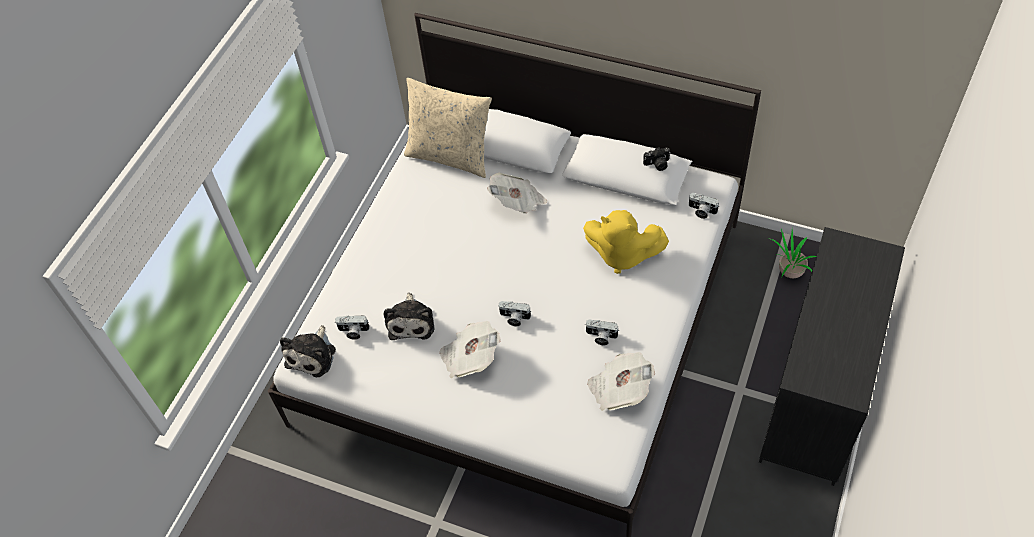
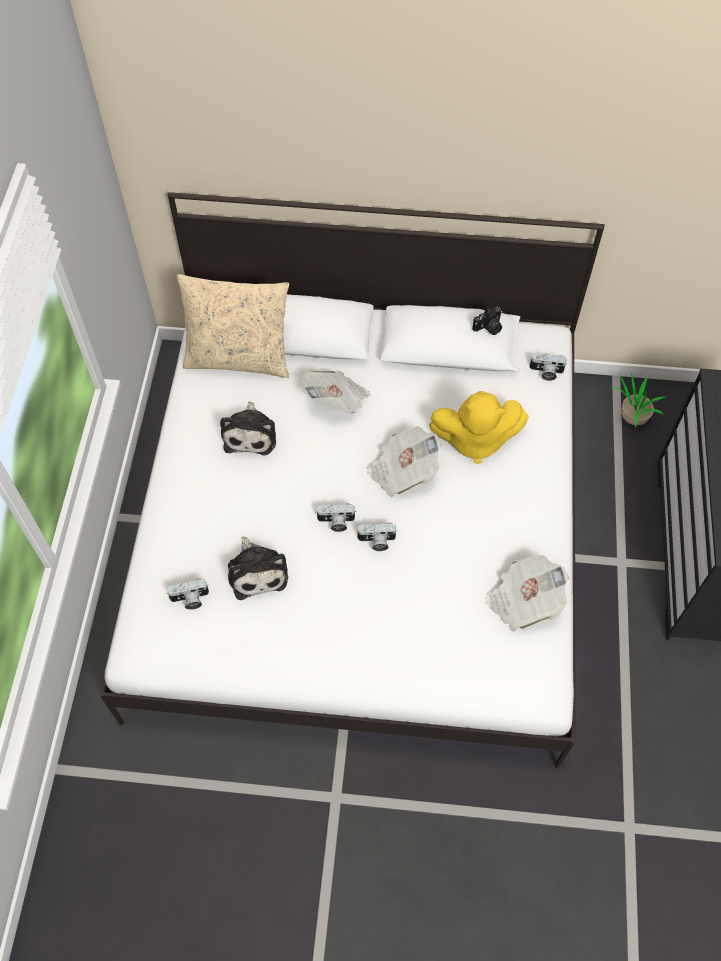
camera: 20 degrees left, 5 degrees up
plush toy [280,325,336,377] -> plush toy moved to [220,401,276,455]
newspaper [439,321,500,378] -> newspaper moved to [367,426,441,497]
camera [585,319,619,345] -> camera moved to [316,503,356,532]

